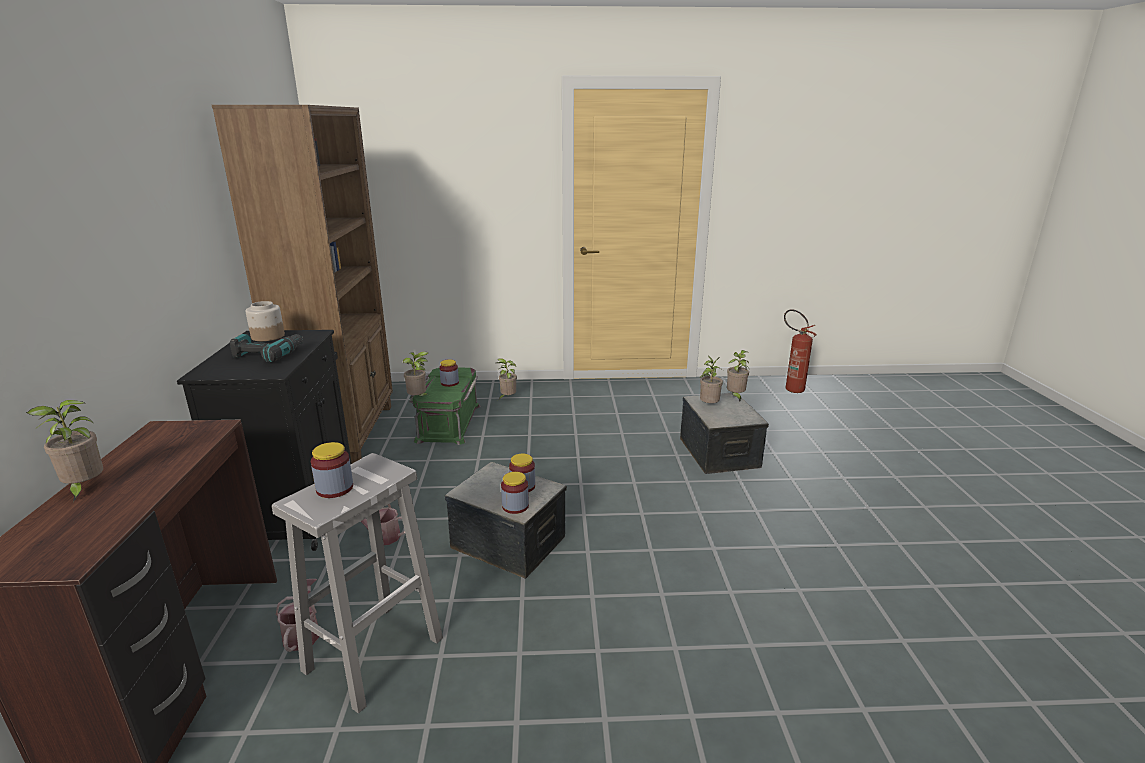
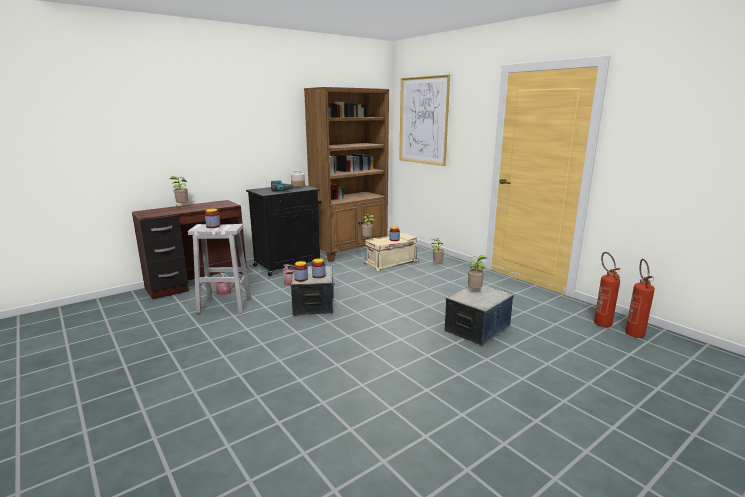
camera: 55 degrees right, 5 degrees down
green storage box [409,368,481,445] -> beige storage box [364,233,418,271]
potted plant [727,350,749,402] -> none
none -> picture [399,75,450,166]
none -> fire extinguisher [594,252,620,327]

